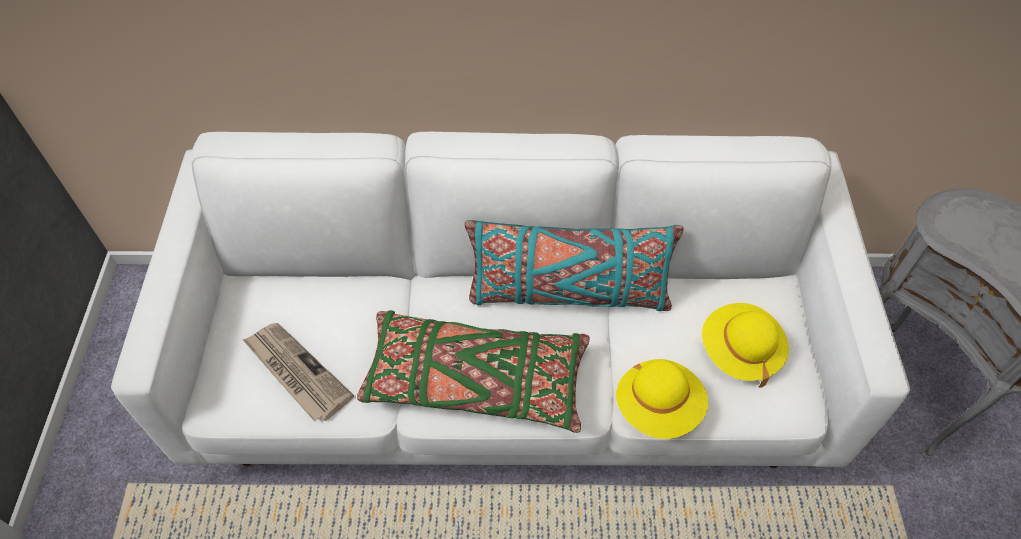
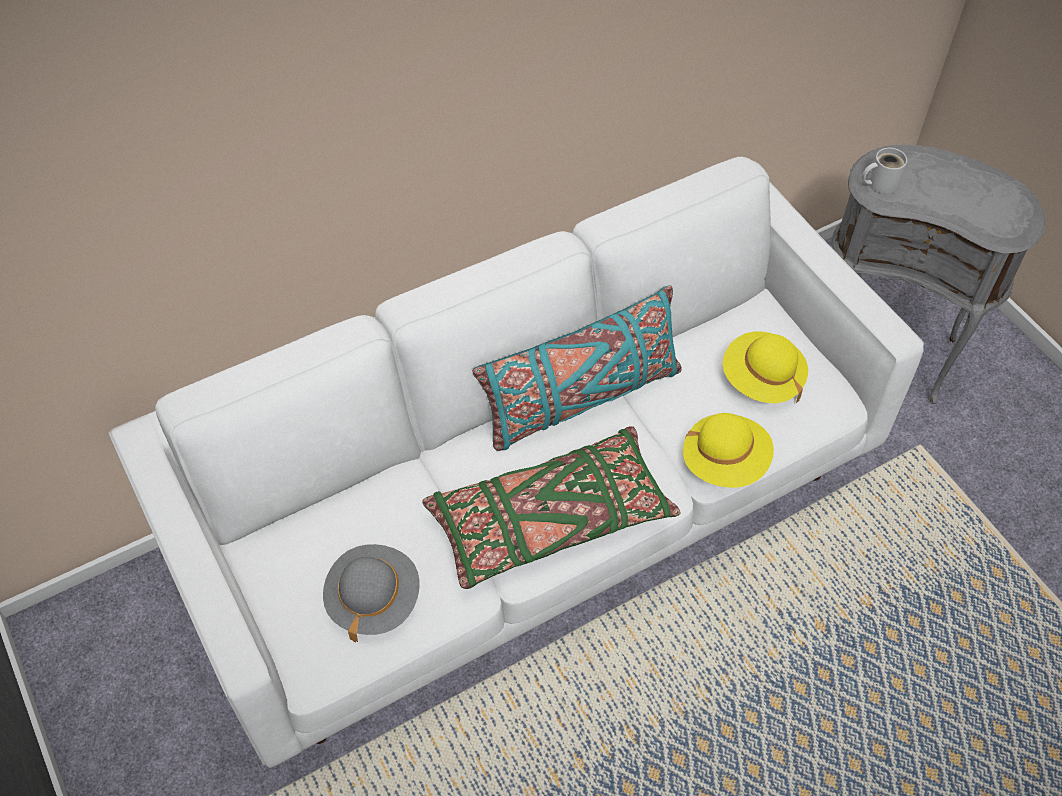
camera: 30 degrees left, 0 degrees up
newspaper [243,323,354,421] -> grey hat [323,544,420,642]
none -> white mug [862,148,907,194]

